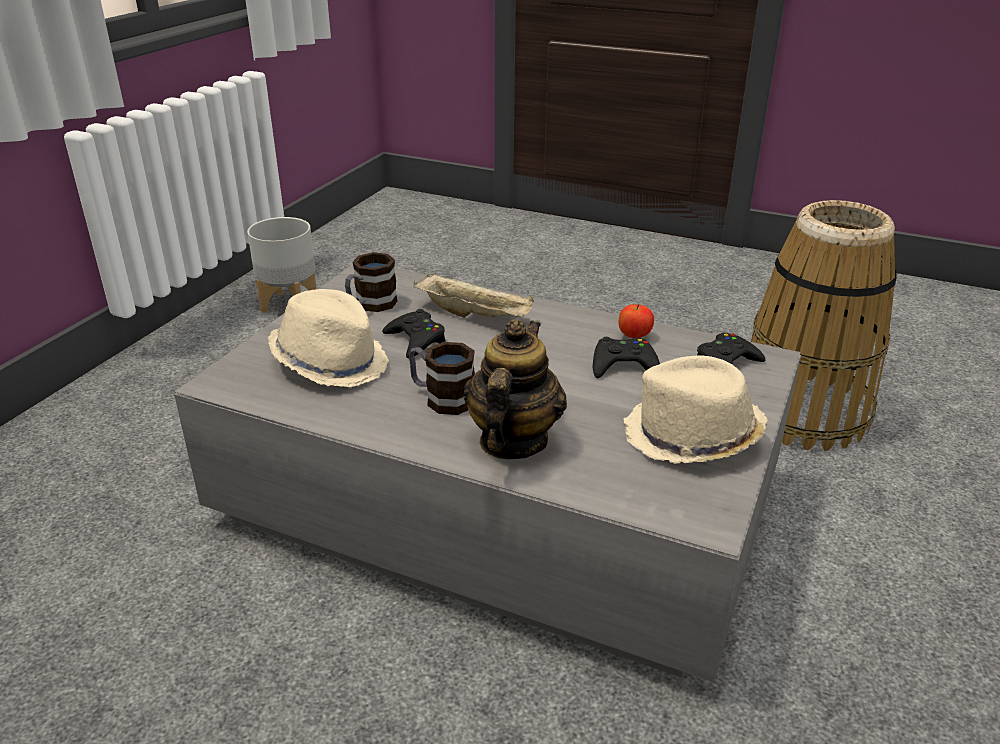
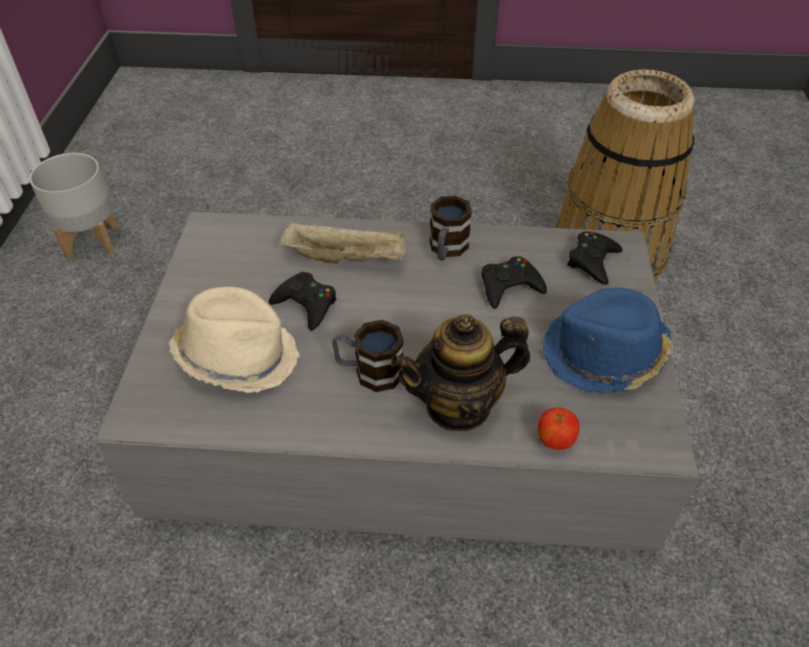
camera: 20 degrees left, 15 degrees up
mug [345,252,398,312] -> mug moved to [429,196,472,260]
teapot [463,319,567,459] -> teapot turned 105 degrees counterclockwise [390,314,530,431]
apple [618,304,654,338] -> apple moved to [538,407,579,450]
beige hat [623,355,768,464] -> blue hat [542,288,673,393]

